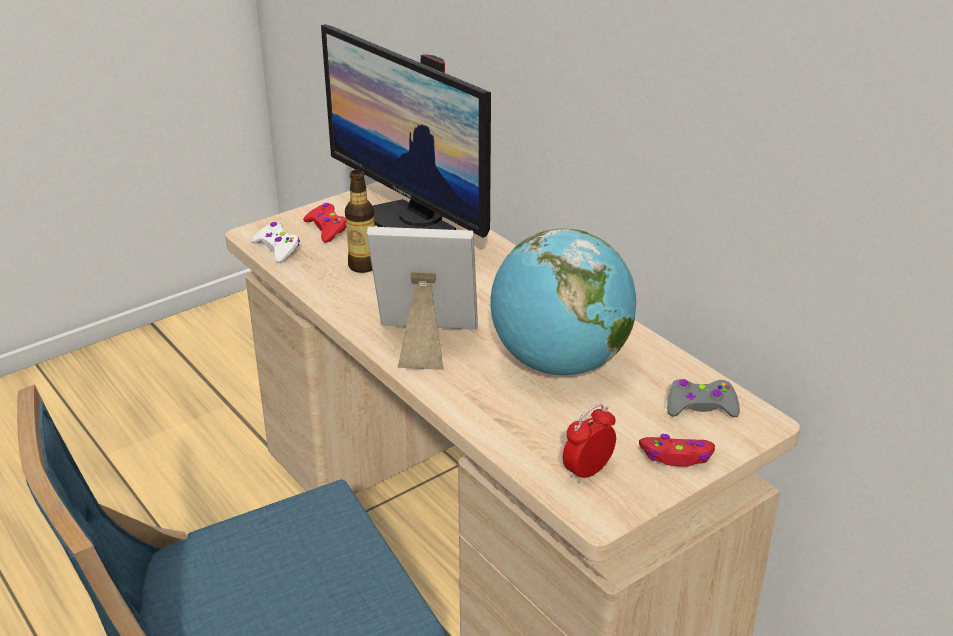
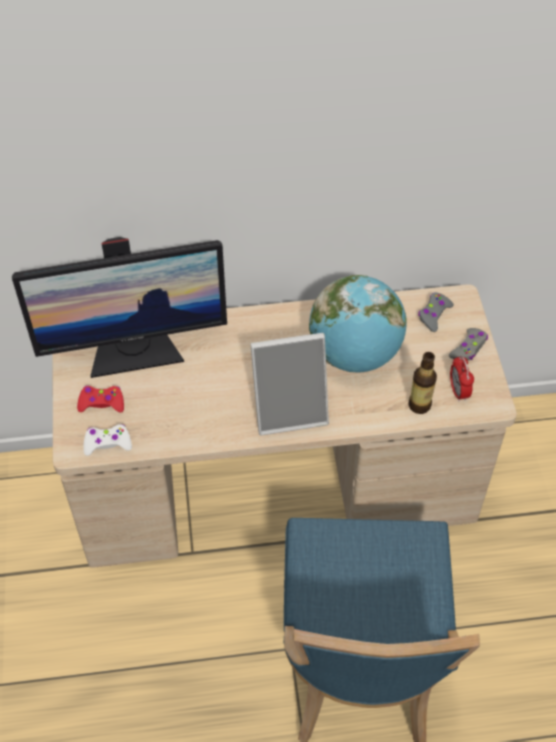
camera: 60 degrees left, 20 degrees up
bottle [345,169,375,273] -> bottle moved to [408,352,437,414]
picture frame [366,227,478,370] -> picture frame turned 135 degrees counterclockwise [250,333,329,436]
red game controller [639,434,715,467] -> grey game controller [449,328,488,361]

